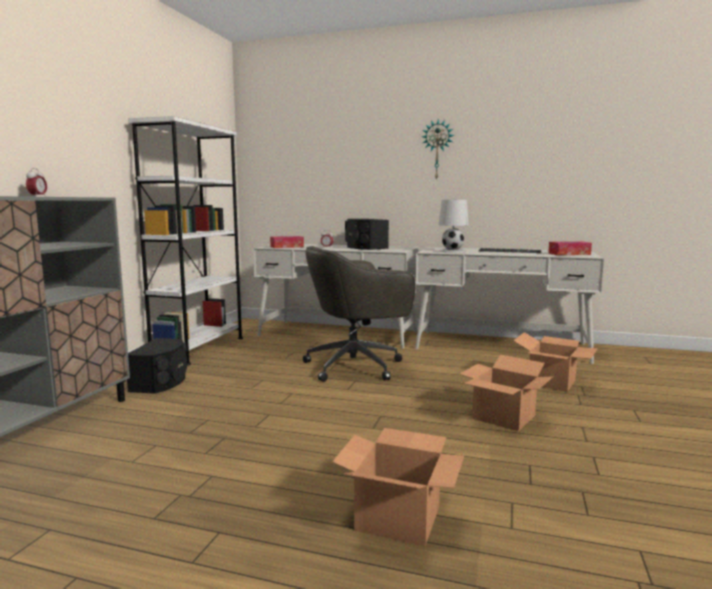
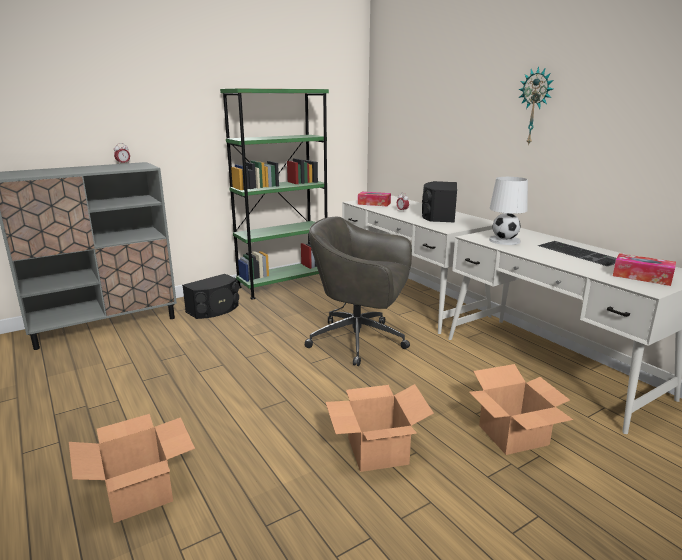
camera: 40 degrees right, 10 degrees up
white bookcase [128,116,243,366] -> green bookcase [220,88,329,299]

